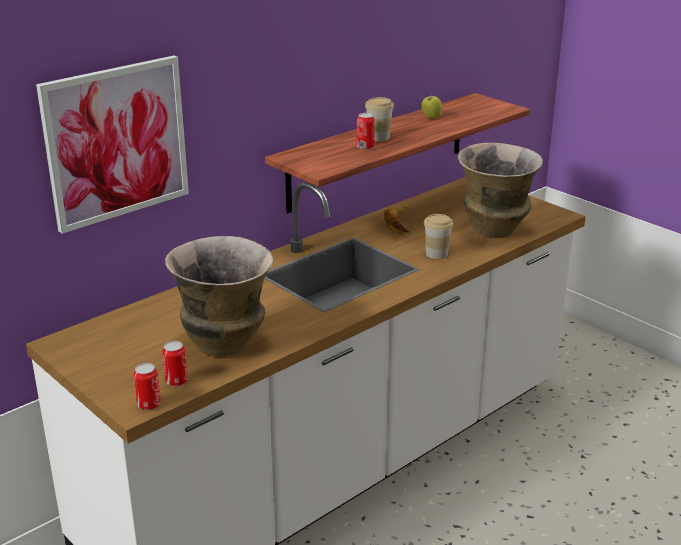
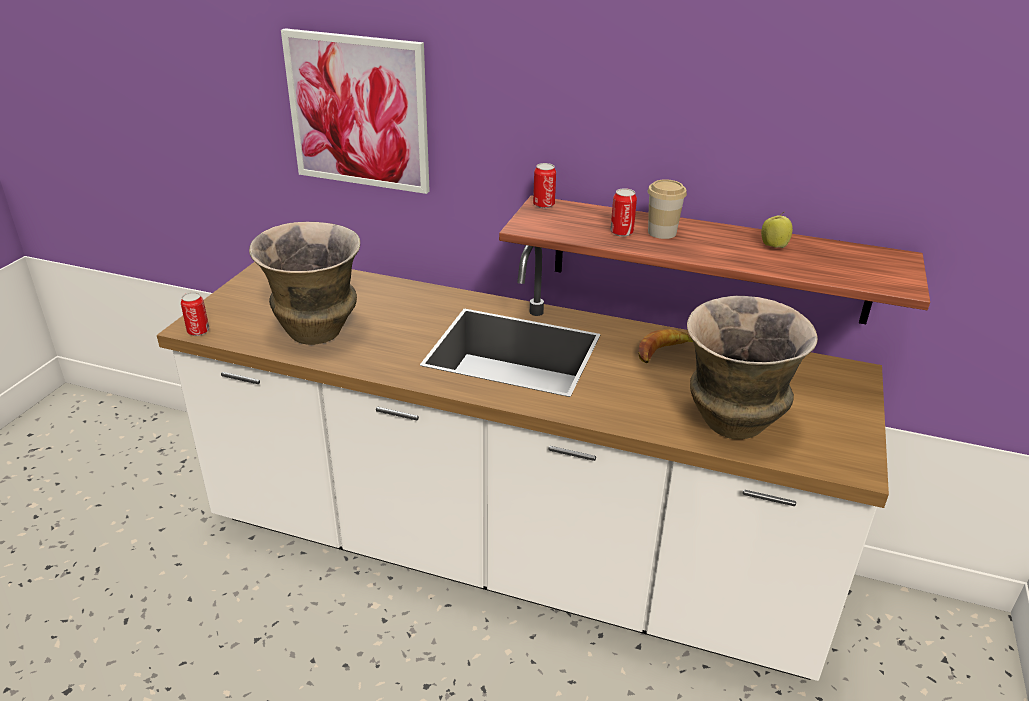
camera: 60 degrees right, 5 degrees up
can [162,341,188,386] -> can moved to [533,163,556,209]
cup [424,214,453,259] -> none

